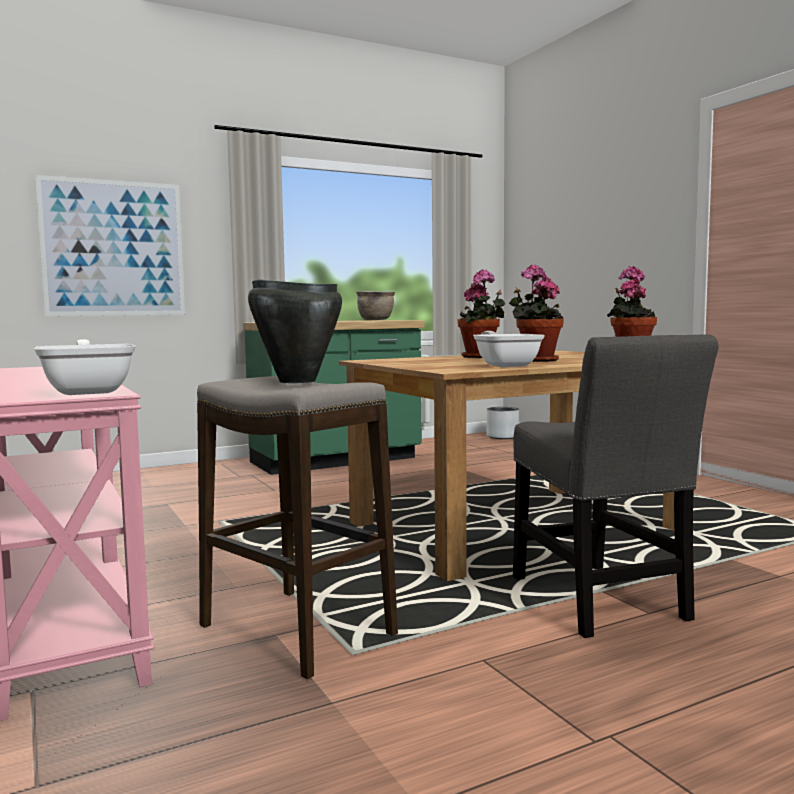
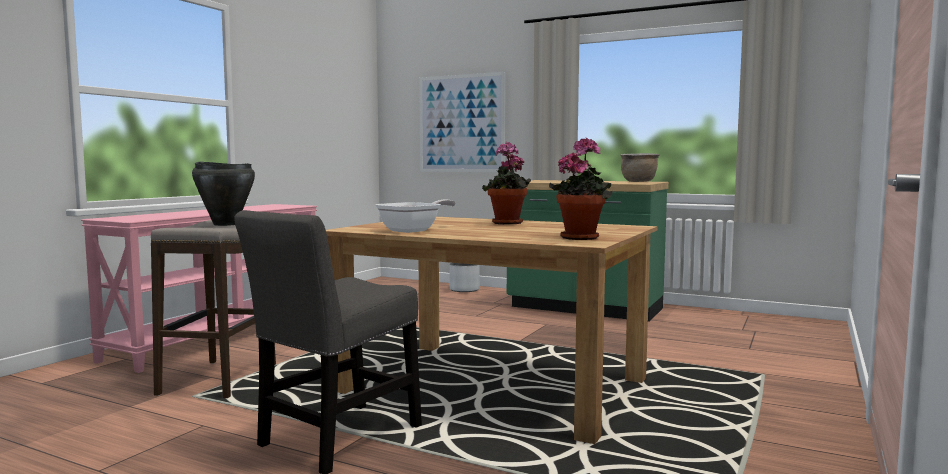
camera: 55 degrees right, 0 degrees up
frying pan [34,339,136,395] -> none
grey planter [486,407,519,439] -> grey planter moved to [450,263,480,292]
potted plant [509,265,564,362] -> none

